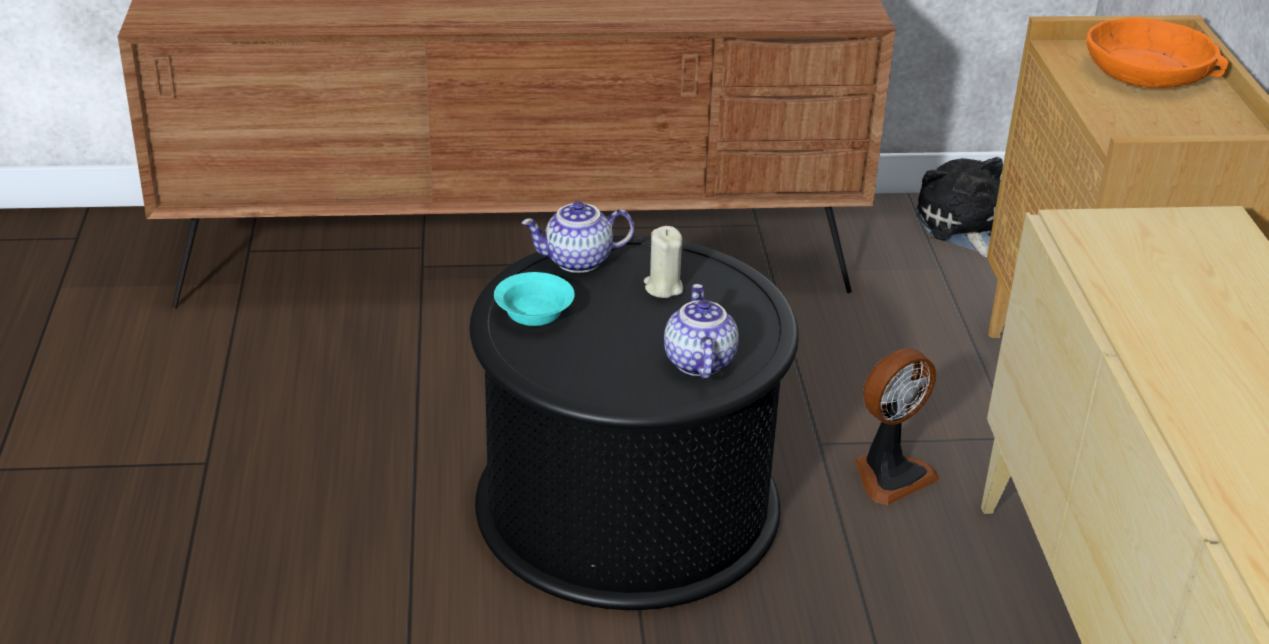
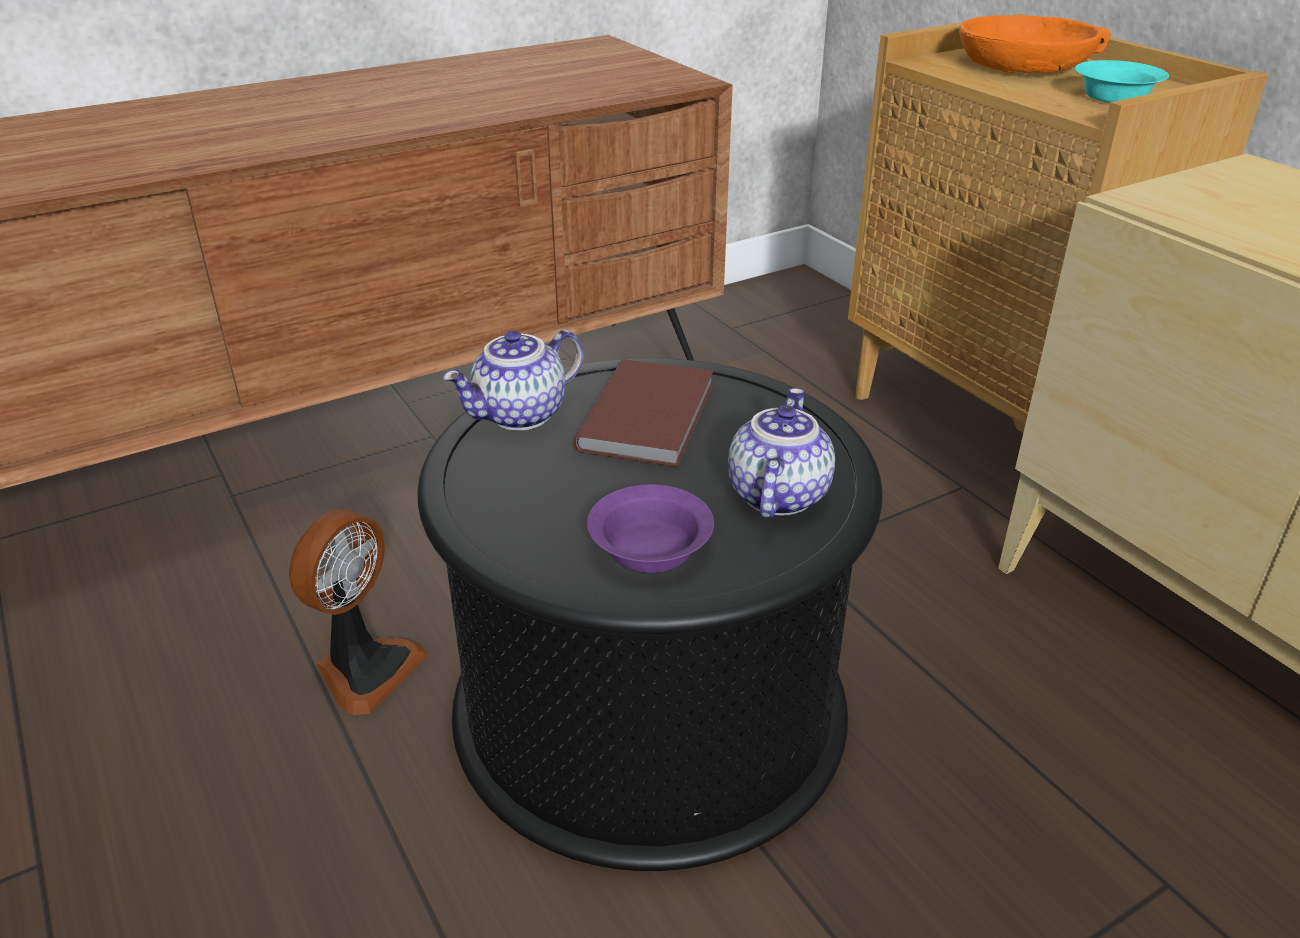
camera: 25 degrees left, 0 degrees up
turquoise bowl [494,272,575,326] -> turquoise bowl moved to [1075,60,1169,103]
beige candle [644,226,683,298] -> brown book [573,359,713,467]
teapot [664,284,739,379] -> teapot turned 45 degrees clockwise [728,388,835,518]
fan [855,348,939,505] -> fan moved to [289,509,428,715]
plush toy [916,157,1003,258] -> none
none -> purple bowl [587,485,714,573]

